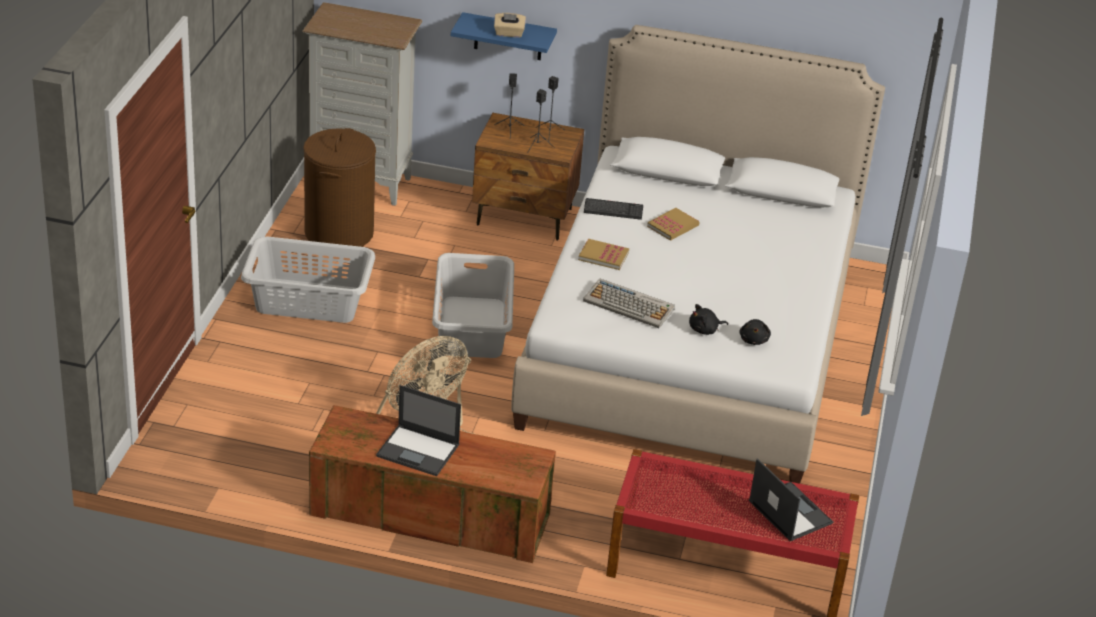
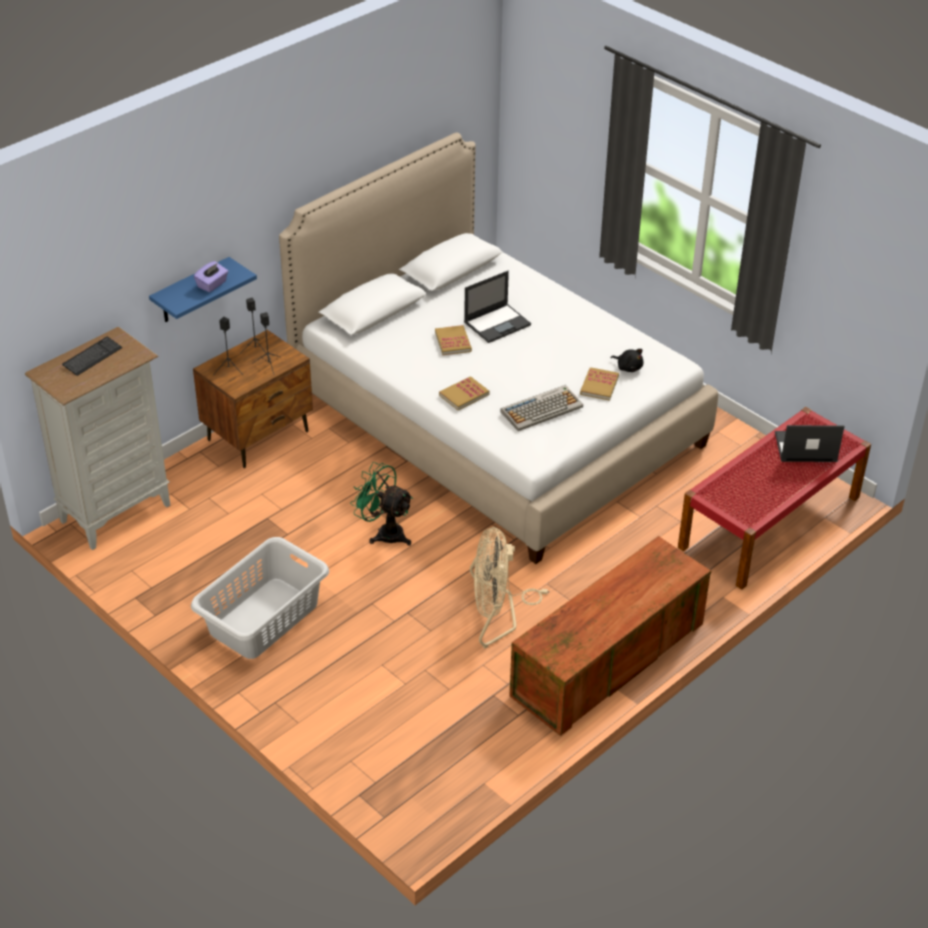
camera: 55 degrees left, 5 degrees up
brown laundry basket [303,128,376,247] -> none
laptop [376,385,461,476] -> laptop moved to [464,271,531,343]
grey laundry basket [432,253,514,358] -> green fan [350,462,413,546]
beige tissue box [494,13,526,37] -> purple tissue box [194,261,228,292]
keyboard [584,198,643,220] -> keyboard moved to [62,337,122,376]
black plush toy [689,304,728,335] -> book [580,367,619,401]

